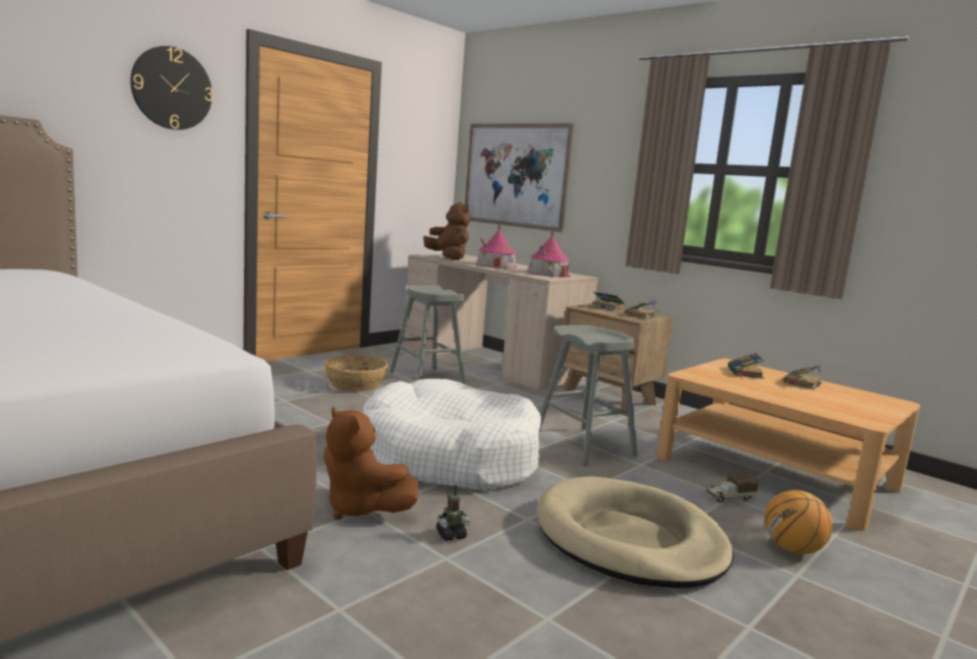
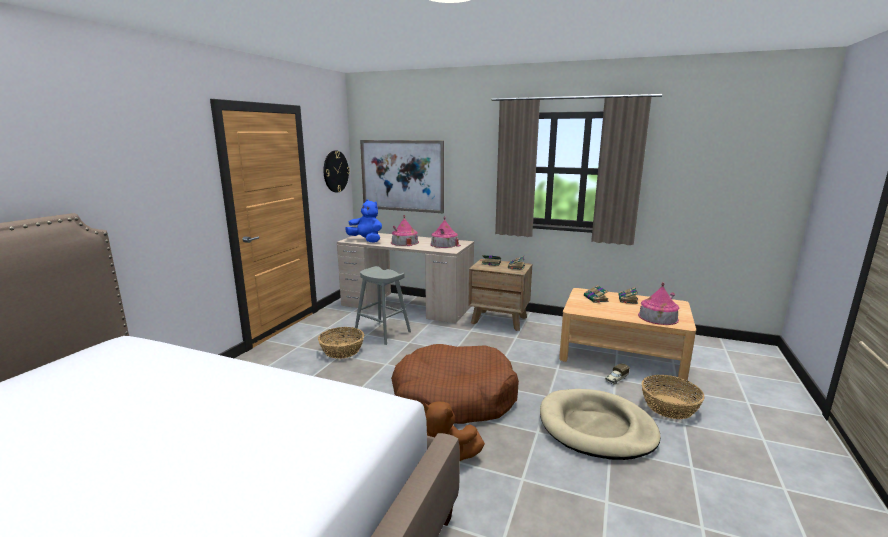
camera: 20 degrees left, 5 degrees up
wall clock [130,46,213,130] -> wall clock moved to [323,151,350,193]
white dog bed [362,379,541,491] -> brown dog bed [391,344,519,424]
brown plush toy [423,202,471,260] -> blue plush toy [345,200,382,243]
toy robot [437,484,470,541] -> none
grey stool [539,325,638,466] -> none
basketball [765,490,833,554] -> basket [641,375,705,419]
none -> toy house [638,282,680,325]

